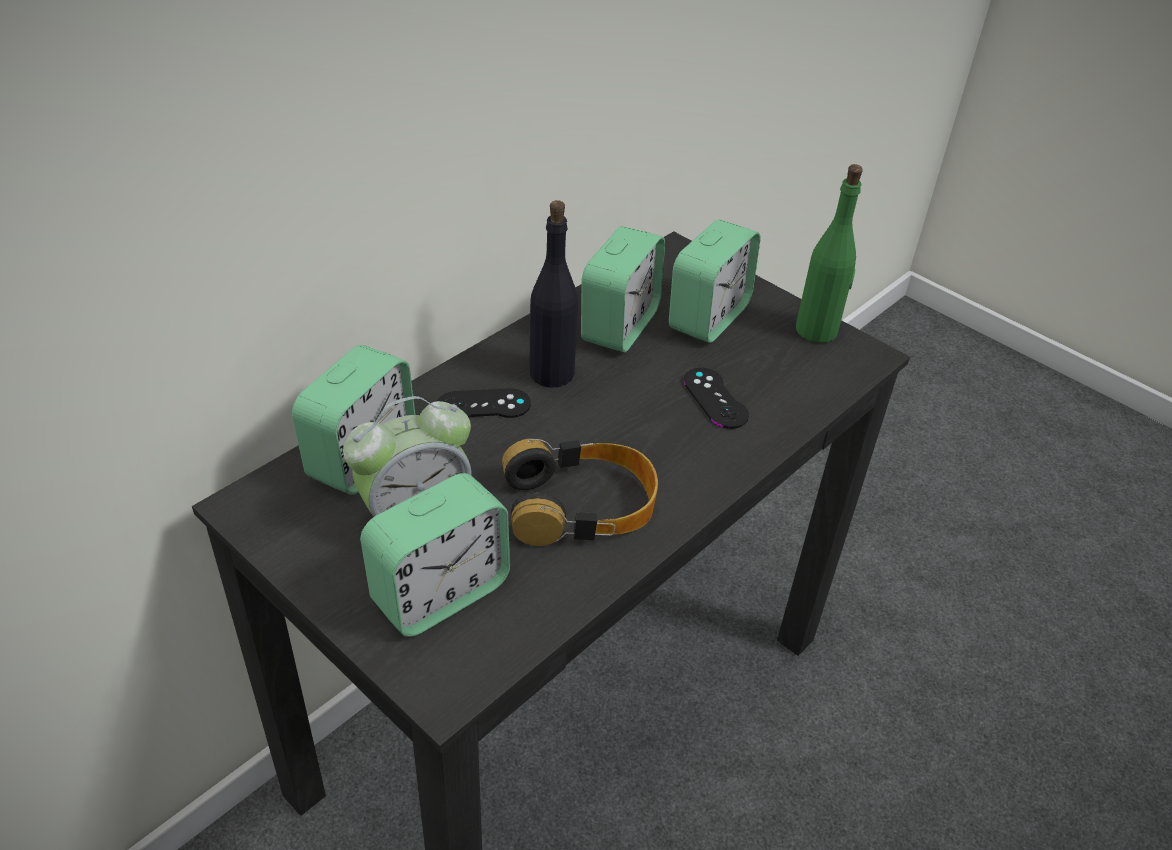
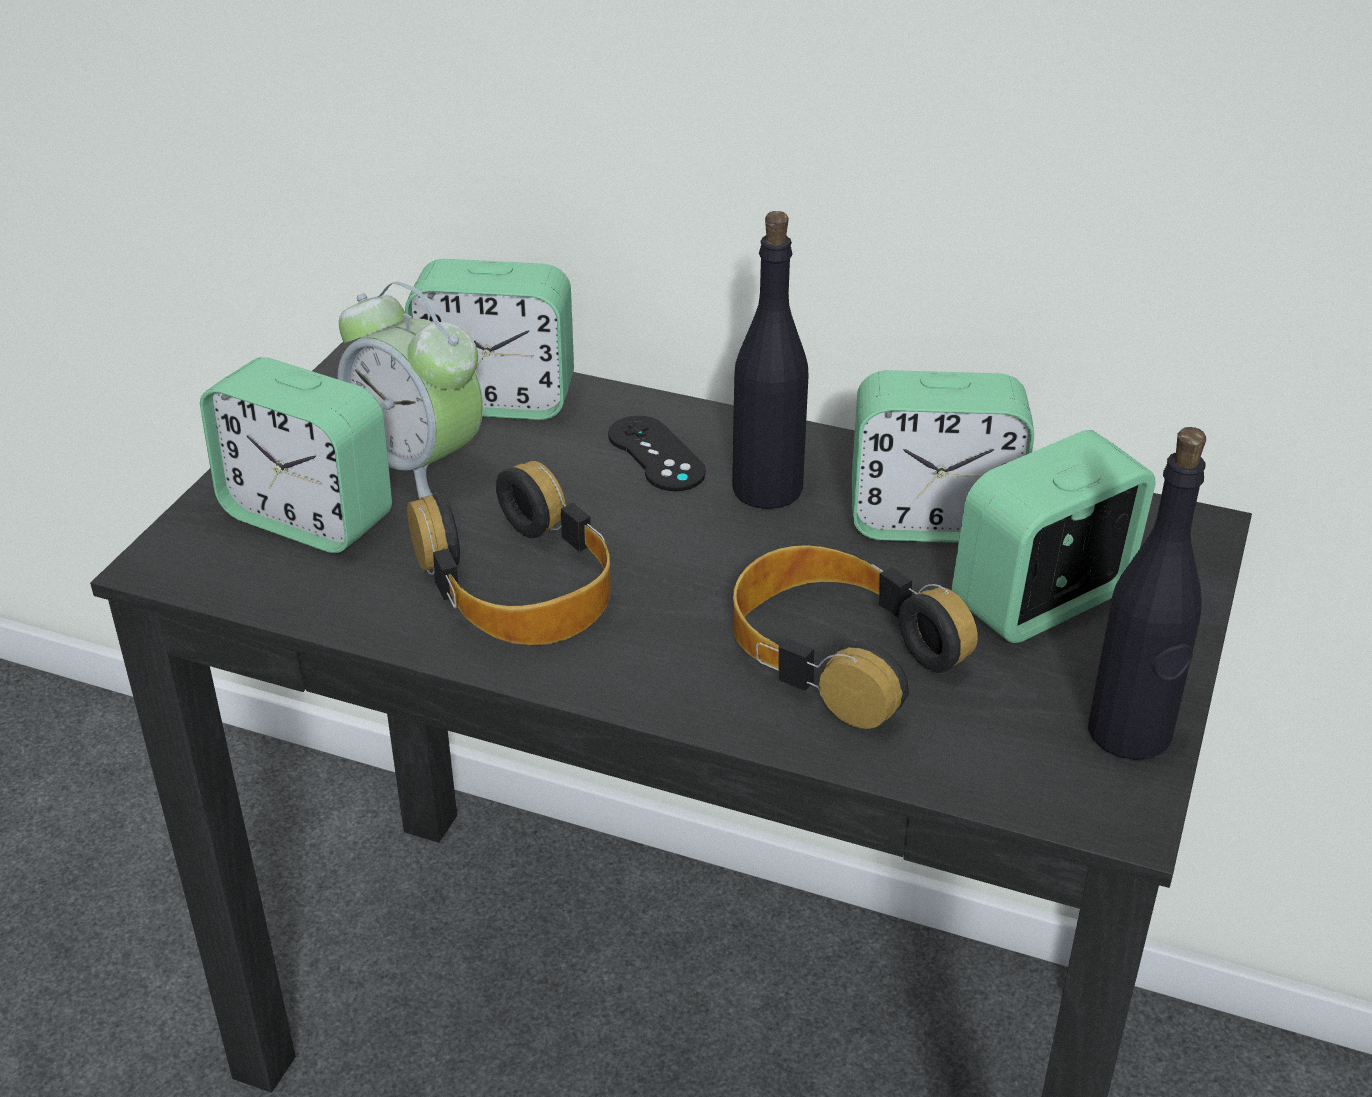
camera: 70 degrees right, 5 degrees down
alarm clock [669,219,760,343] -> alarm clock turned 135 degrees clockwise [952,430,1155,643]
black game controller [683,368,749,429] -> headphones [733,545,978,729]
green bottle [796,164,863,343] -> black bottle [1088,427,1206,760]

